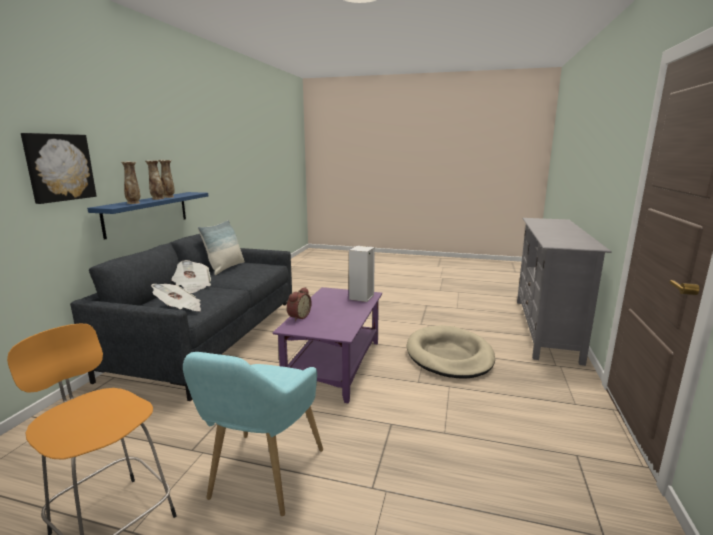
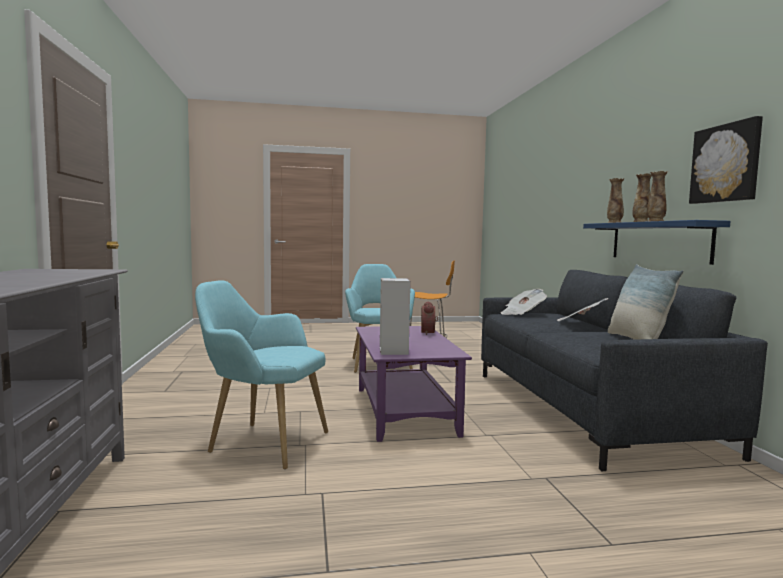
camera: 155 degrees right, 10 degrees down
picture [21,133,97,204] -> picture moved to [689,116,763,204]
beige dog bed [407,325,495,379] -> turquoise armchair [195,280,328,469]

